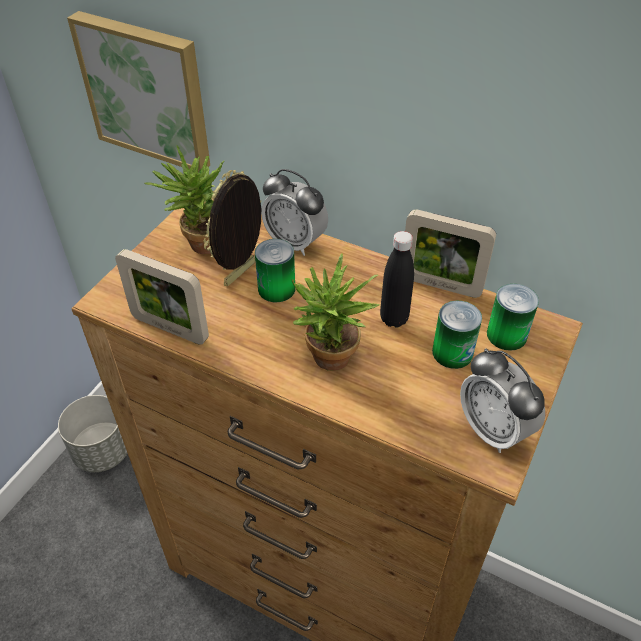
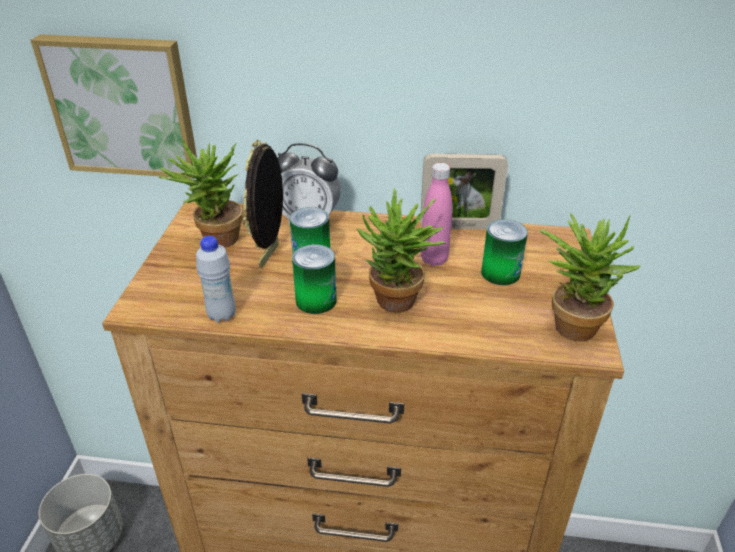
camera: 20 degrees left, 10 degrees down
picture frame [115,249,209,345] -> white bottle [196,236,236,323]
black bottle [380,231,414,328] -> pink bottle [421,163,453,266]
alarm clock [460,348,545,453] -> potted plant [540,213,641,342]
can [487,284,539,351] -> can moved to [292,244,337,314]

